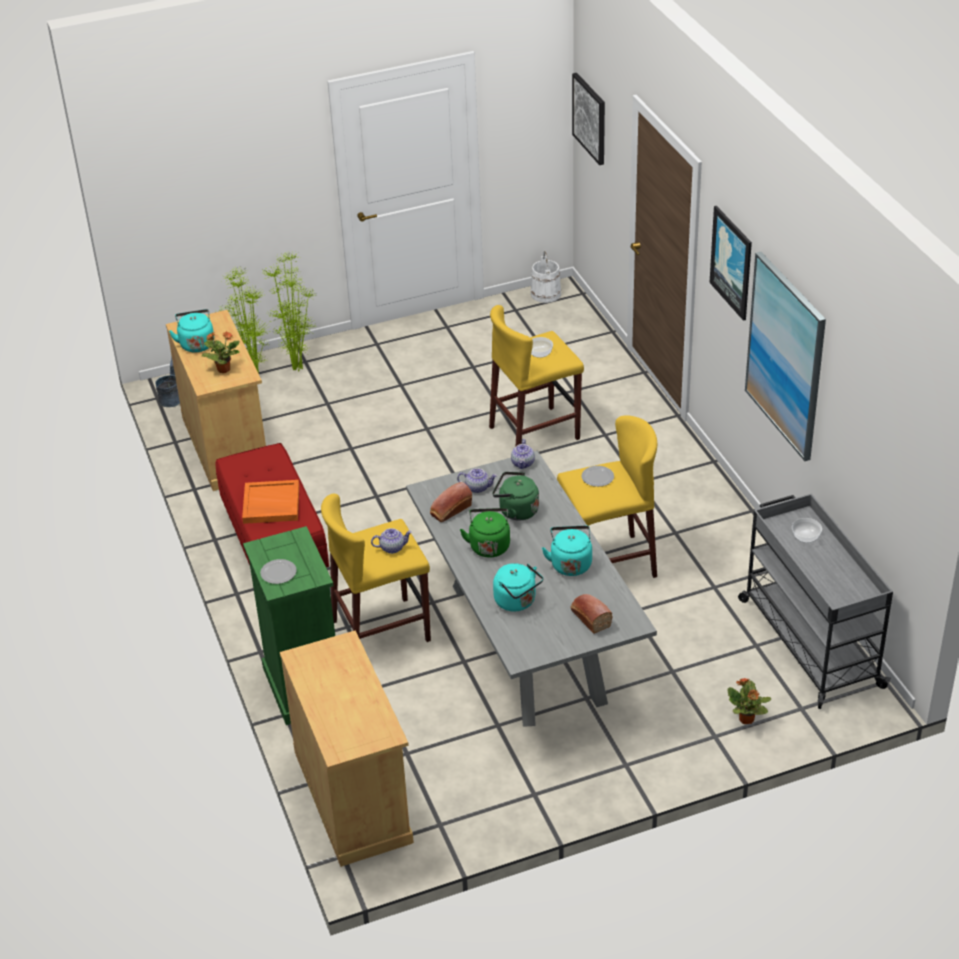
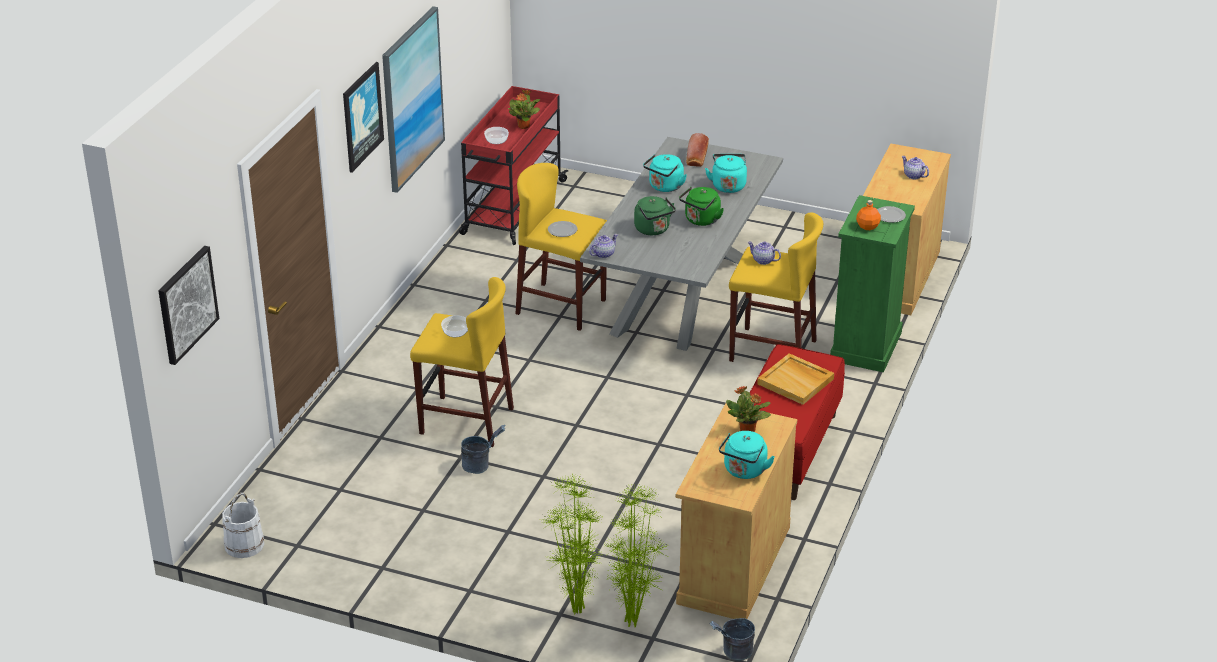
camera: 140 degrees left, 5 degrees down
orange tray [242,480,299,524] -> beige tray [757,353,834,405]
bread [430,482,472,522] -> none
teapot [457,468,497,493] -> teapot moved to [902,156,929,179]
potted plant [728,678,771,724] -> potted plant moved to [508,90,541,129]
grey cart [738,493,893,709] -> red cart [459,86,568,245]
none -> grey bucket [461,425,506,474]
none -> orange bottle [856,200,881,230]

